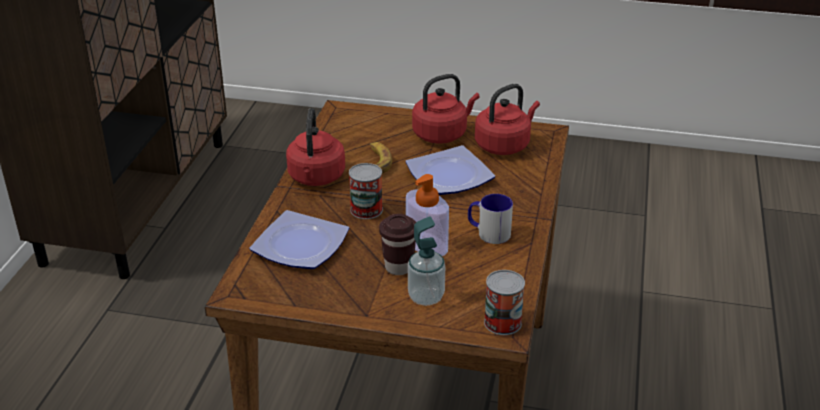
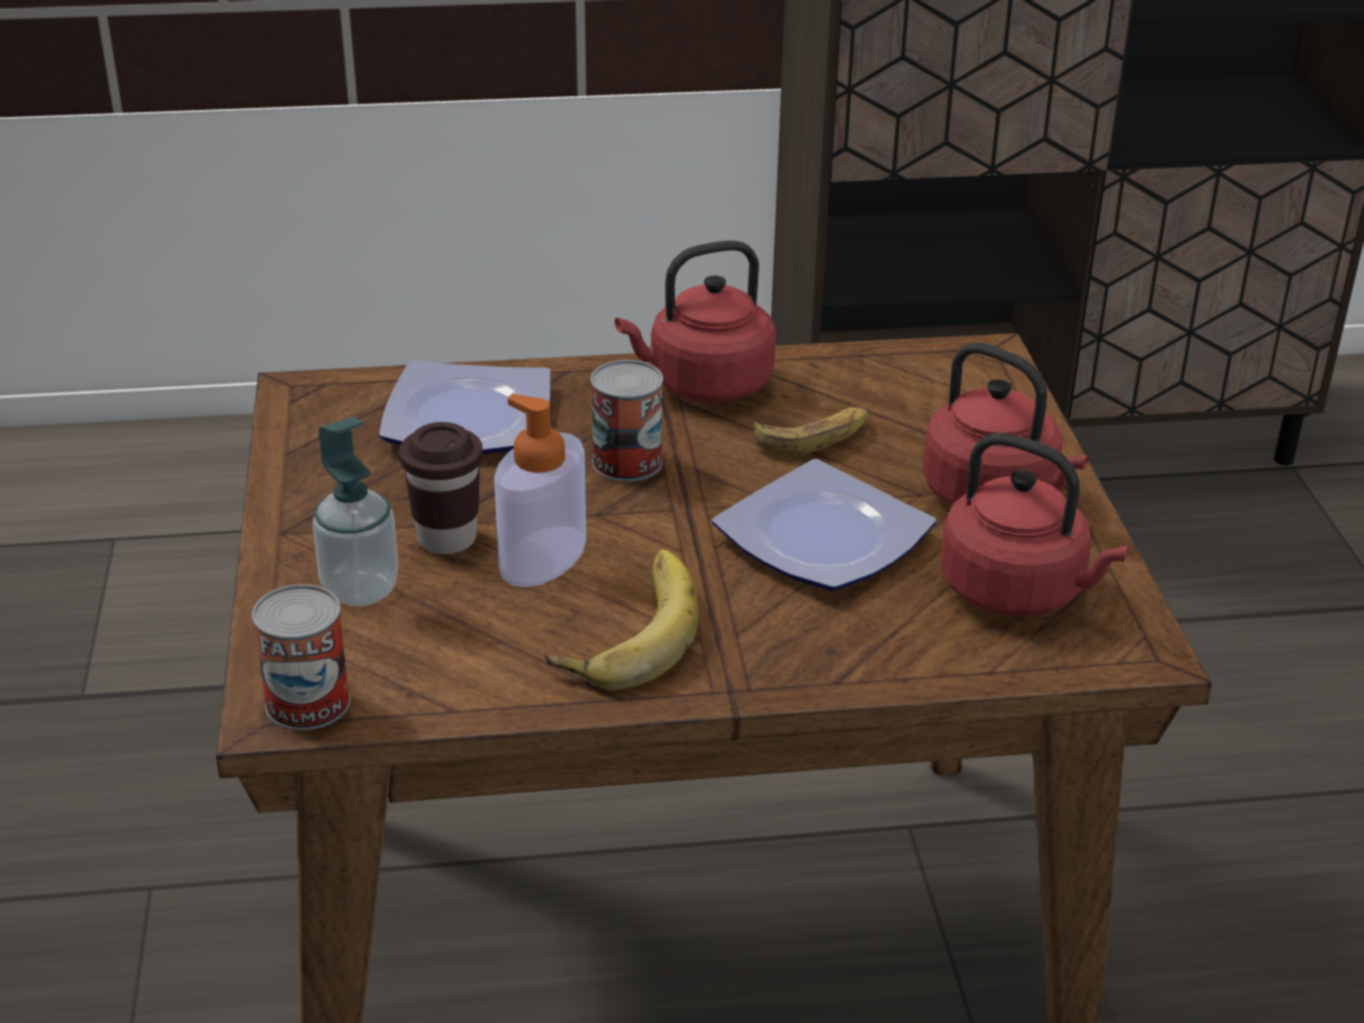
camera: 70 degrees right, 0 degrees up
mug [468,194,513,244] -> banana [545,549,699,690]

